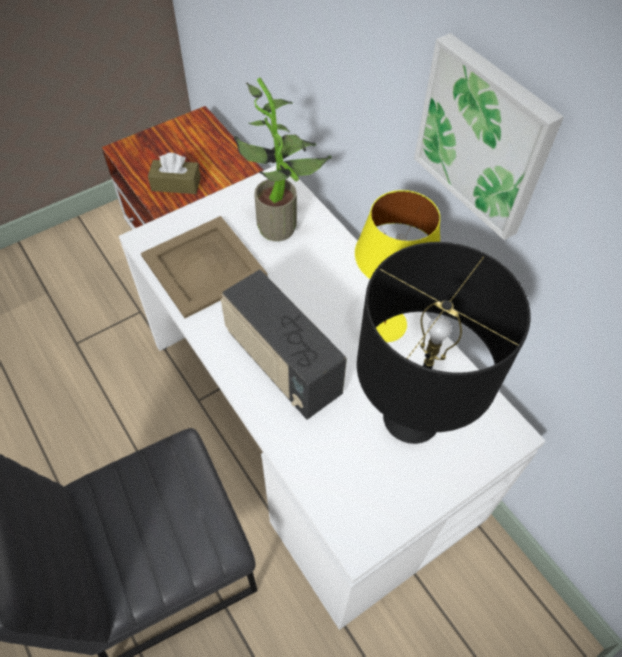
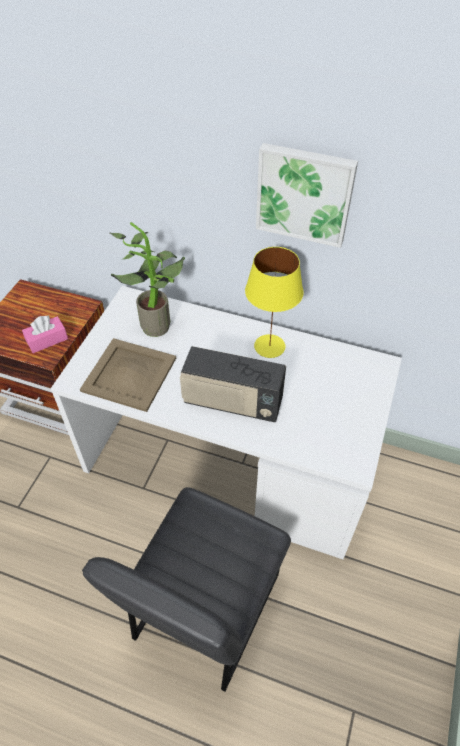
camera: 35 degrees left, 5 degrees down
brown tissue box [148,153,201,194] -> pink tissue box [22,315,68,353]
black table lamp [357,242,531,444] -> none

